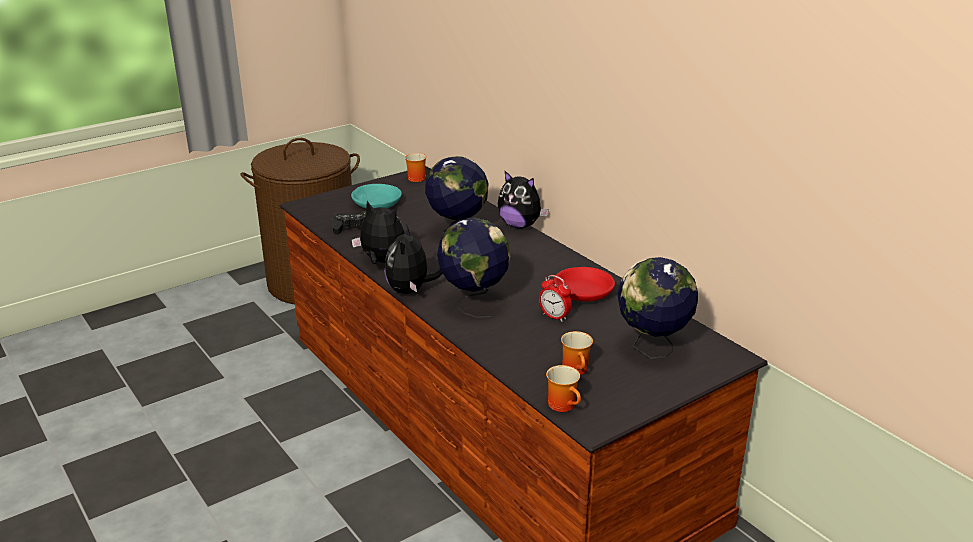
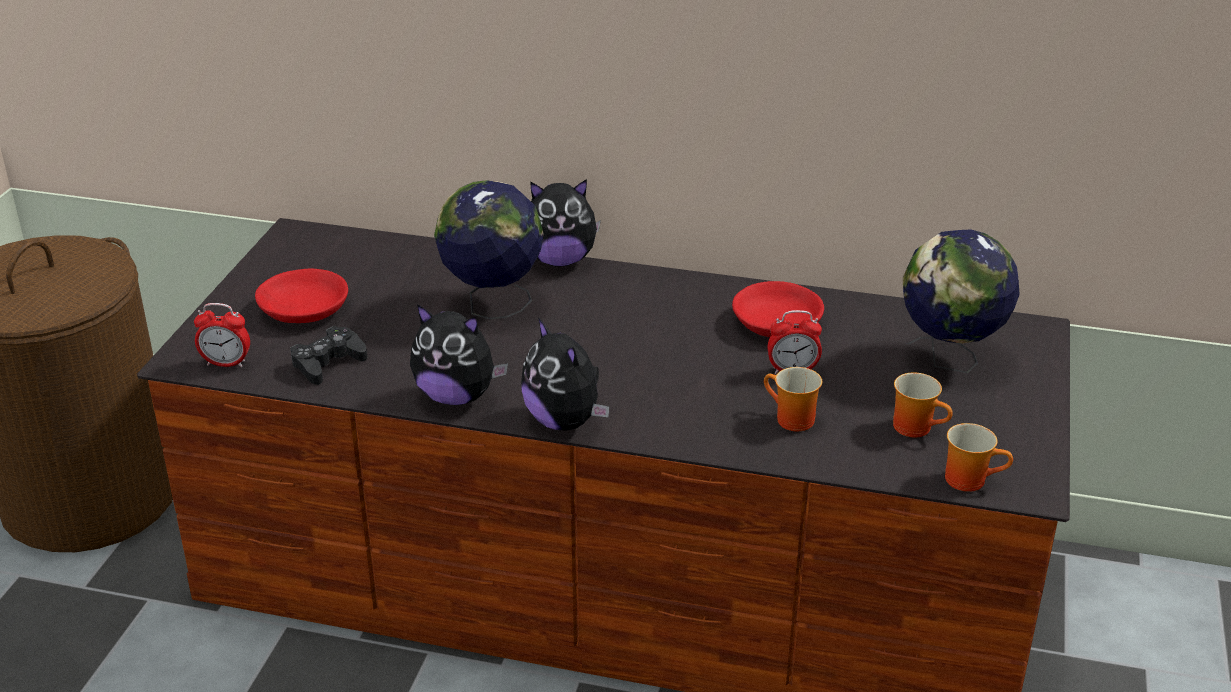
camera: 40 degrees left, 5 degrees up
turquoise bowl [351,184,402,208] -> red bowl [255,269,348,323]
plush toy [352,201,405,264] -> plush toy turned 150 degrees counterclockwise [410,304,508,405]
mug [405,153,427,182] -> mug moved to [764,367,822,431]
globe [437,218,511,318] -> none
none -> alarm clock [194,303,250,367]

